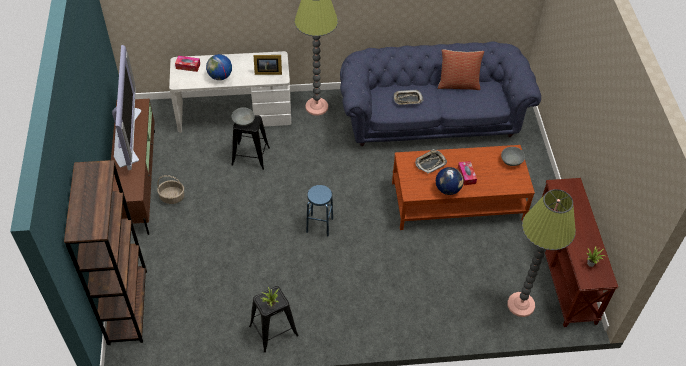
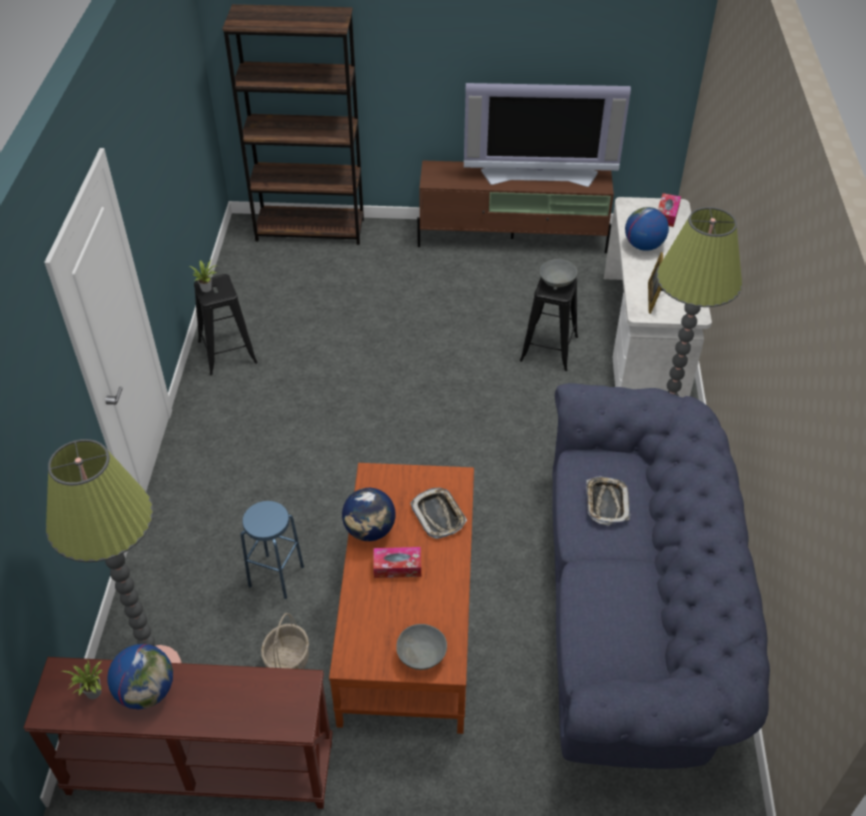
camera: 100 degrees right, 5 degrees down
basket [157,175,184,204] -> basket moved to [261,613,309,669]
blue stool [306,185,333,237] -> blue stool moved to [241,501,304,599]
pillow [438,49,484,90] -> none
none -> globe [107,644,173,709]

